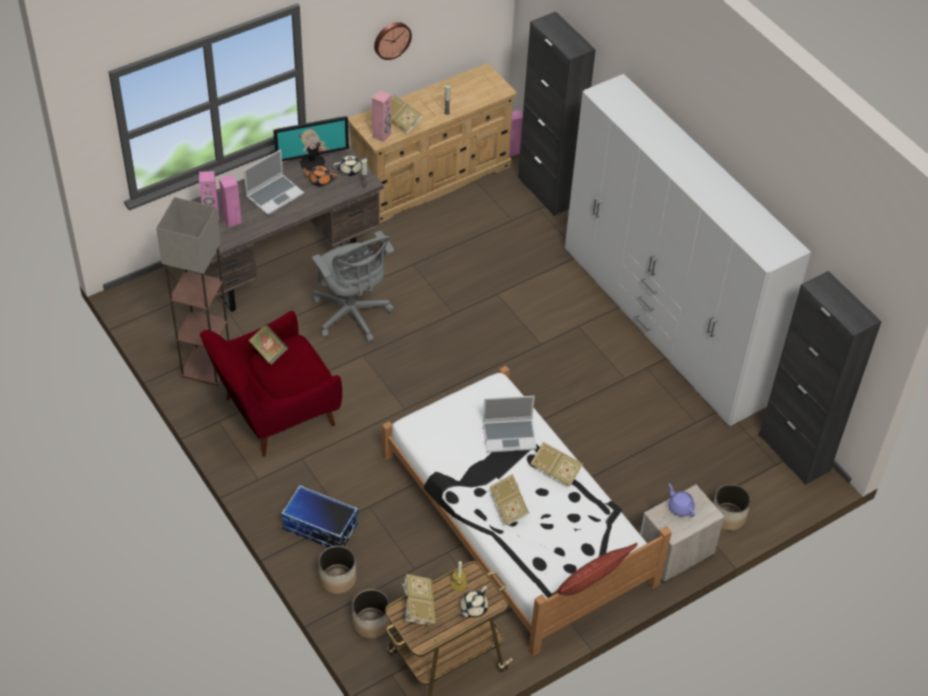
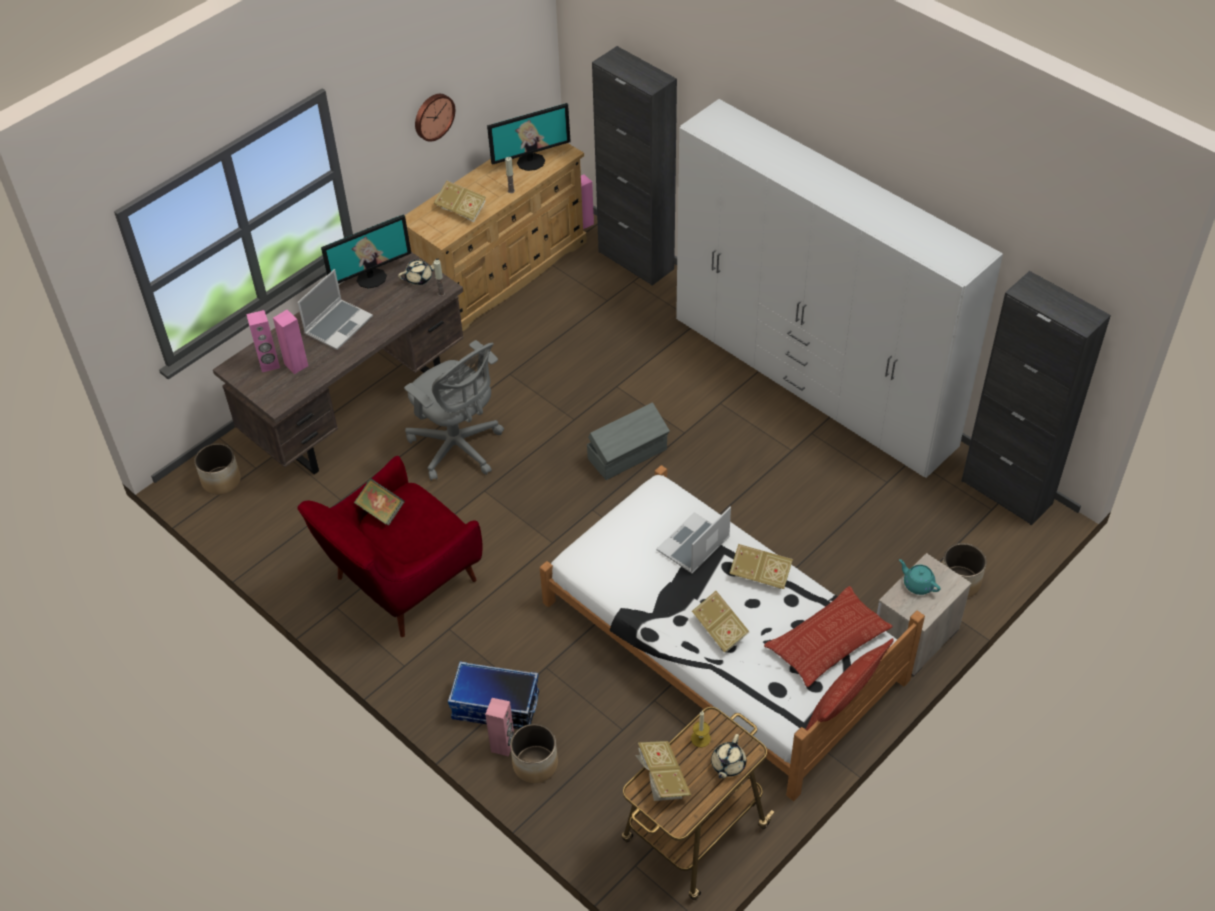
camera: 10 degrees left, 0 degrees up
floor lamp [156,197,229,386] -> none
orange teapot [301,165,337,187] -> none
planter [352,589,390,638] -> planter moved to [194,443,241,495]
pink speaker [372,90,391,142] -> pink speaker moved to [485,698,514,757]
laptop [482,396,537,453] -> laptop turned 150 degrees clockwise [656,506,731,574]
purple teapot [668,484,695,517] -> turquoise teapot [899,559,941,595]
none -> monitor [487,103,571,171]
none -> grey storage box [587,402,670,480]
none -> pillow [764,586,893,687]

